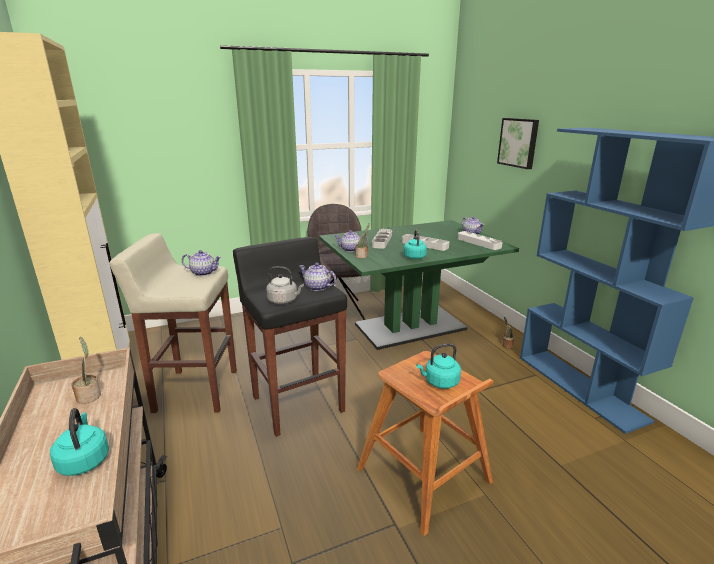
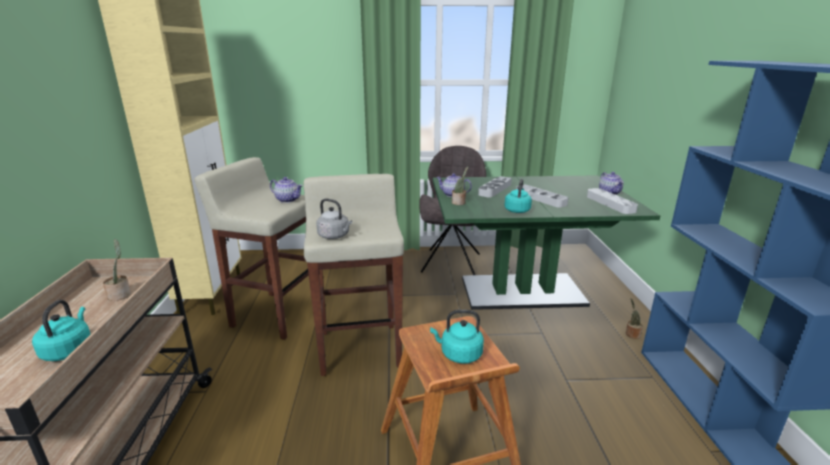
camera: 20 degrees right, 0 degrees up
black stool [233,237,347,437] -> beige stool [303,174,404,376]
teapot [299,263,336,291] -> none
picture [497,118,539,169] -> none

